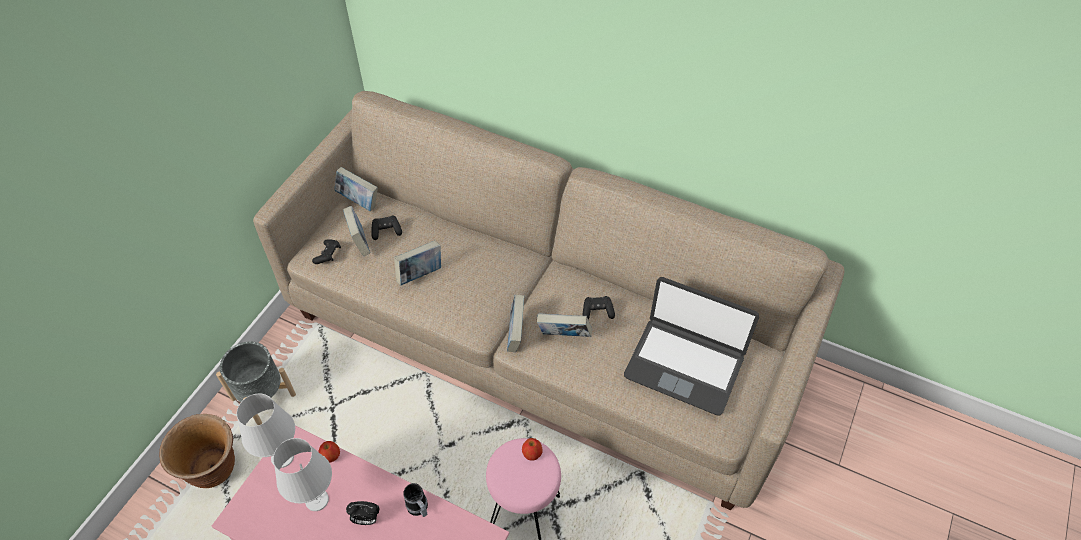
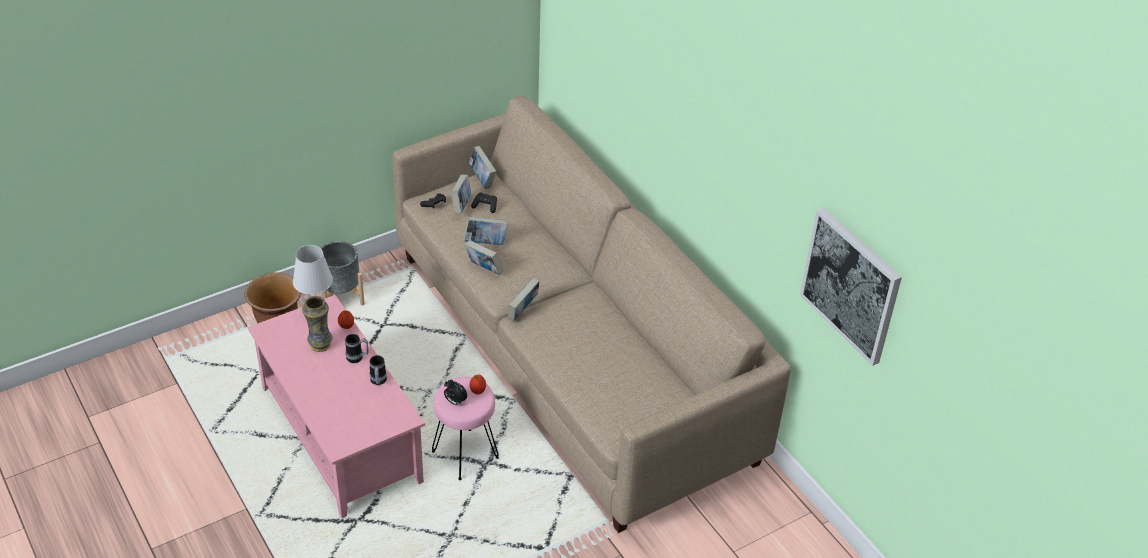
camera: 30 degrees right, 10 degrees down
white table lamp [273,438,332,511] -> vase [302,296,332,352]
alarm clock [346,501,380,525] -> alarm clock moved to [444,379,468,405]
book [537,313,592,337] -> book moved to [465,240,503,275]
black game controller [582,296,615,319] -> none
laptop [624,277,759,416] -> none
none -> mug [345,334,368,363]
none -> picture [800,207,902,366]

